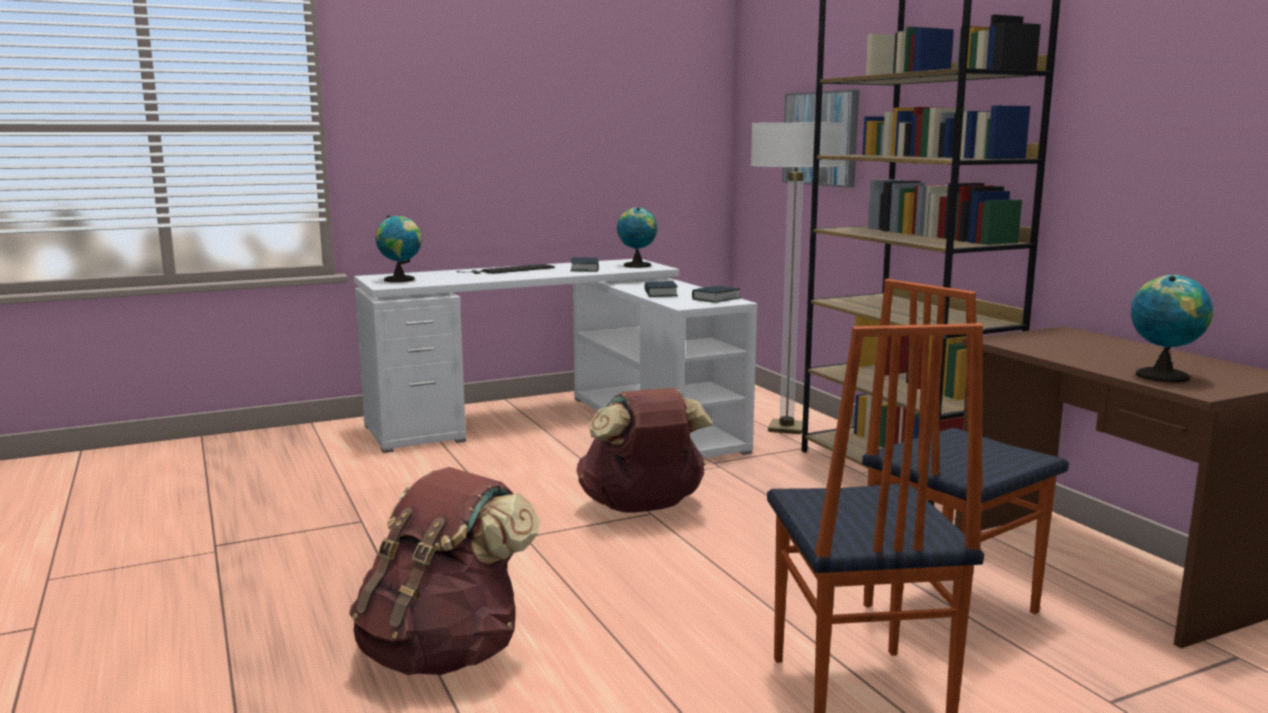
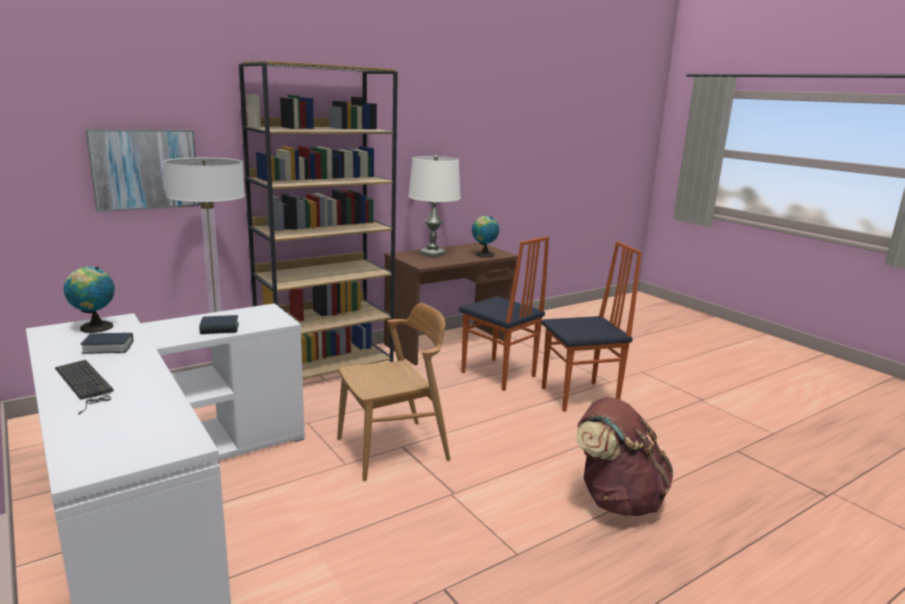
camera: 100 degrees left, 5 degrees up
globe [376,215,422,282] -> none
brown backpack [576,388,713,513] -> brown chair [337,303,450,481]
book [692,286,741,303] -> none
none -> white table lamp [408,155,461,257]

